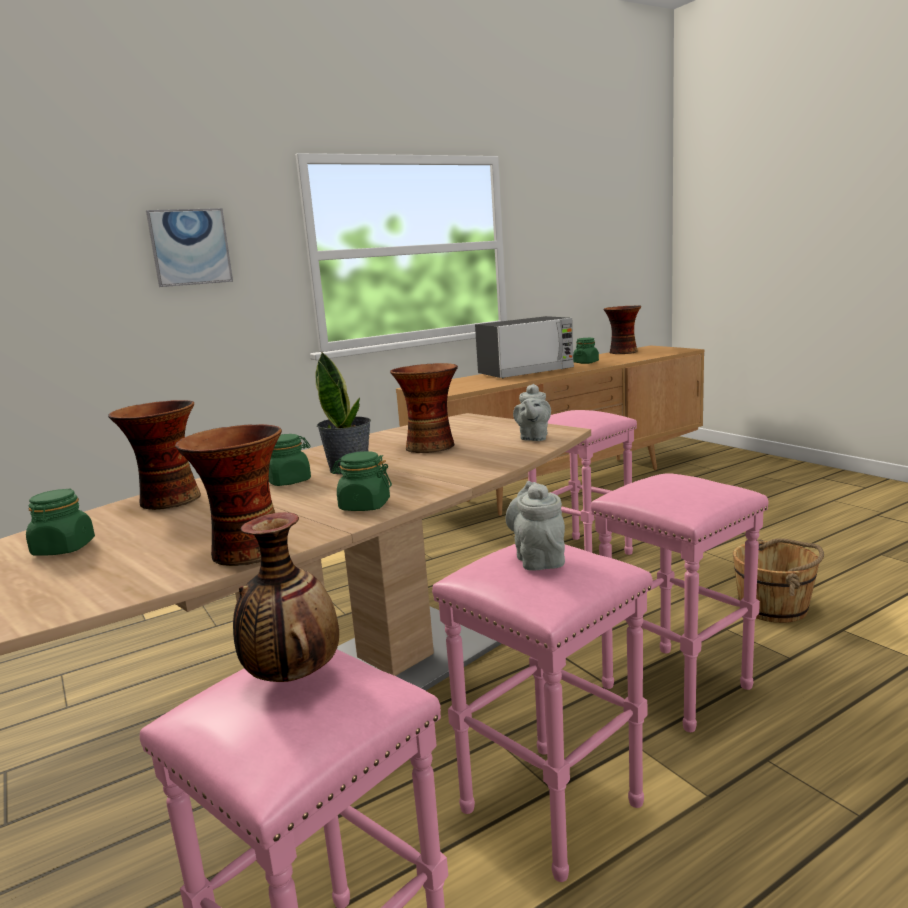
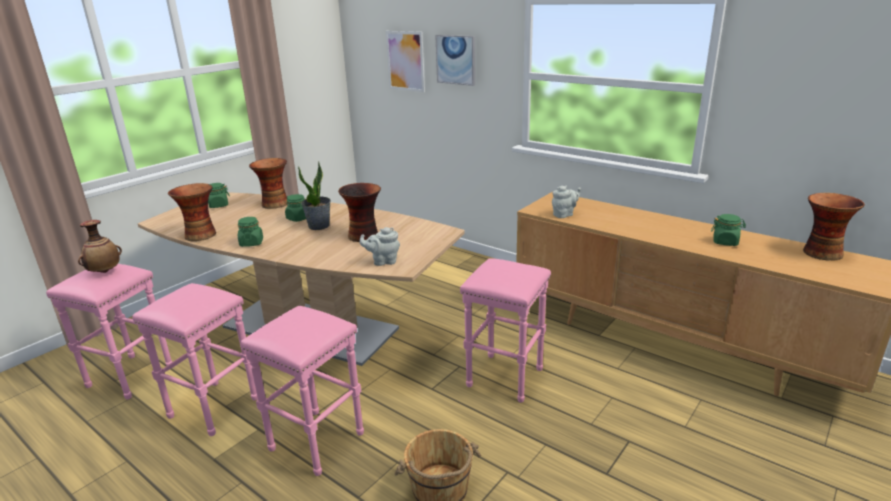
camera: 70 degrees right, 10 degrees up
microwave [475,316,574,378] -> none
grey teapot [505,481,565,571] -> grey teapot moved to [552,185,581,218]
none -> picture [386,31,425,92]

